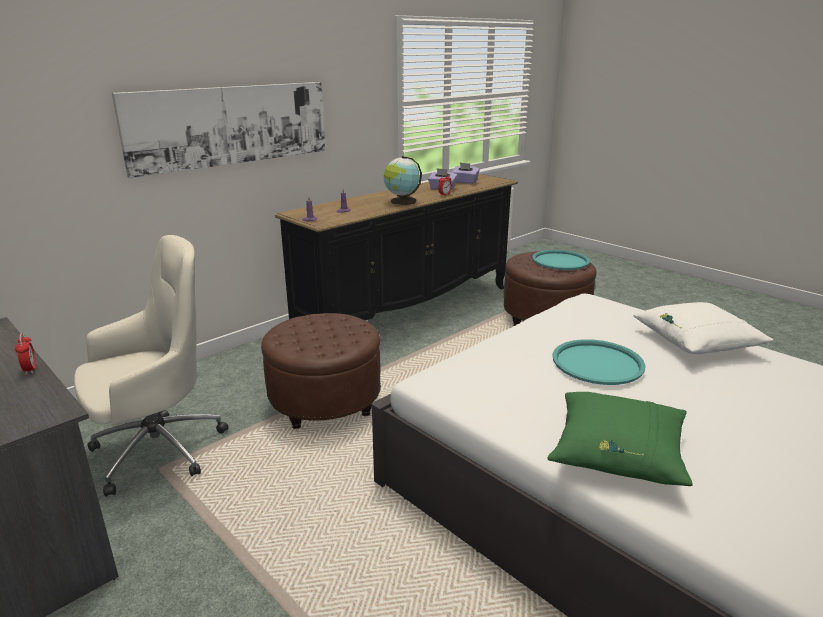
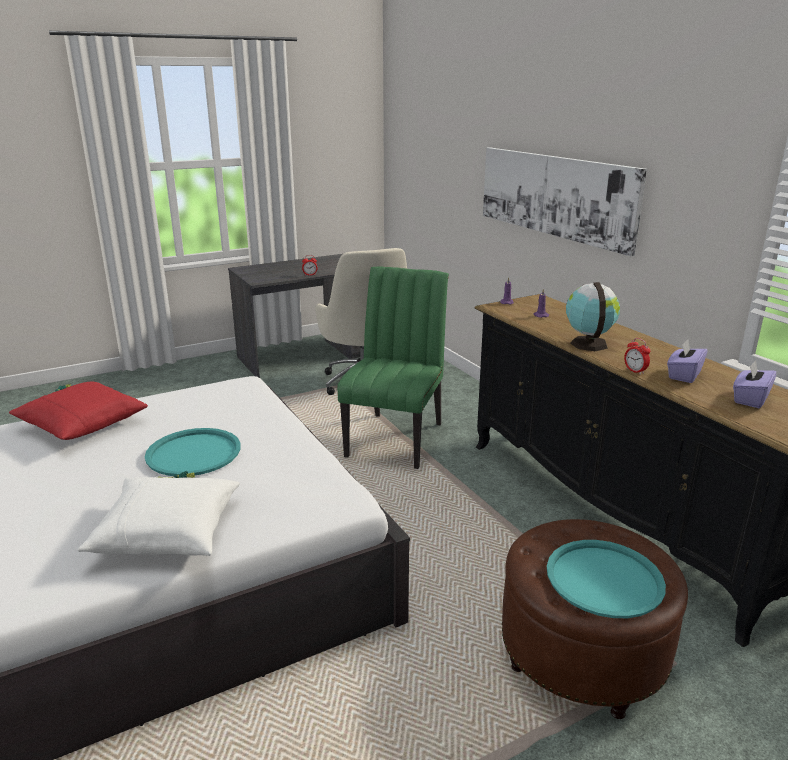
camera: 105 degrees right, 0 degrees up
brown ottoman [261,313,381,429] -> green chair [337,266,449,469]
green pillow [548,392,693,486] -> red pillow [9,382,148,440]

